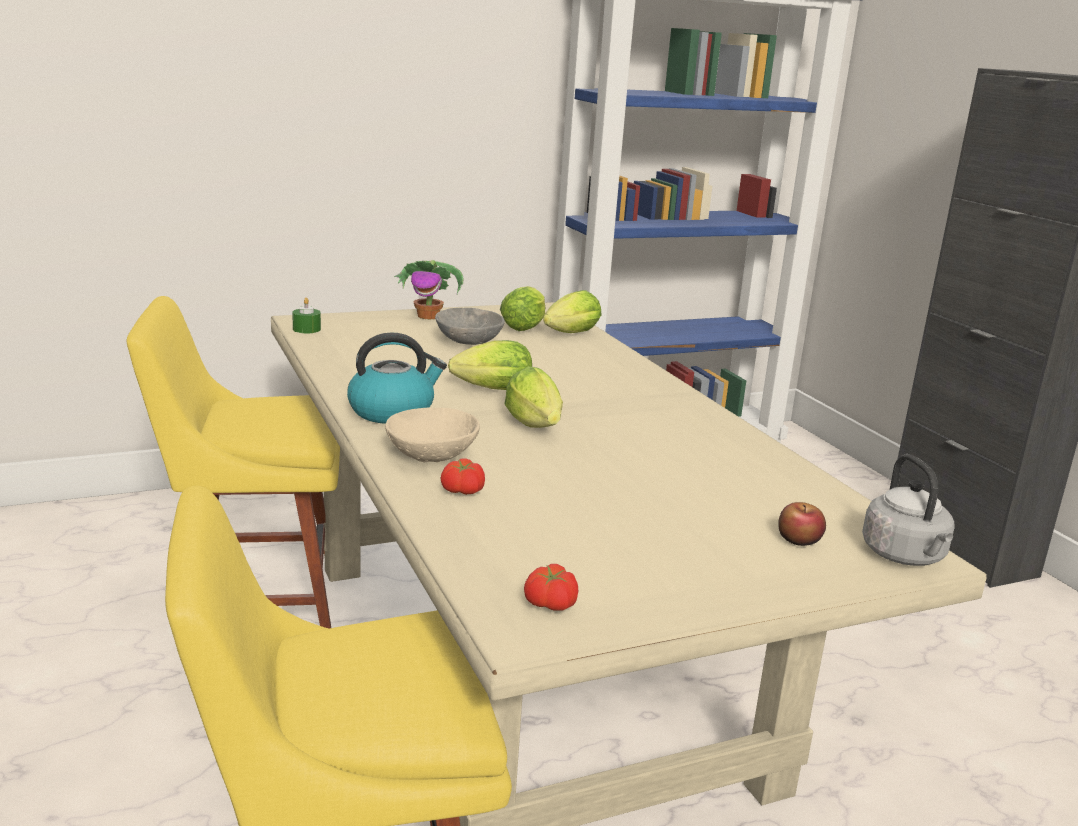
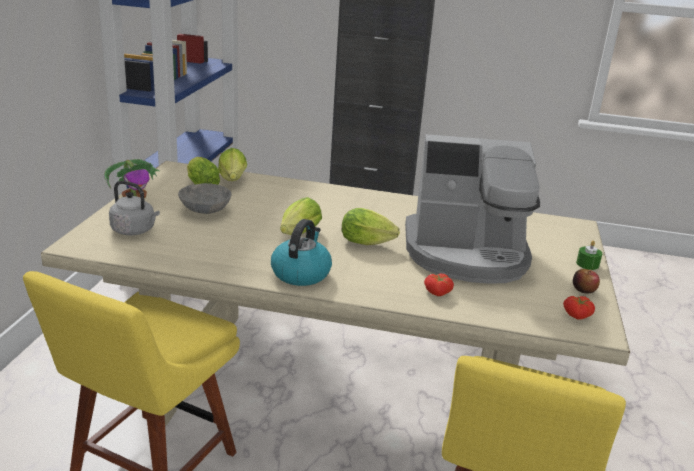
camera: 55 degrees left, 5 degrees up
green candle [292,297,321,333] -> green candle moved to [576,241,602,270]
beige bowl [385,407,480,462] -> none
apple [778,502,826,546] -> apple moved to [573,269,600,294]
grey kettle [862,454,955,566] -> grey kettle moved to [109,181,160,235]
none -> coffee machine [405,134,540,284]

